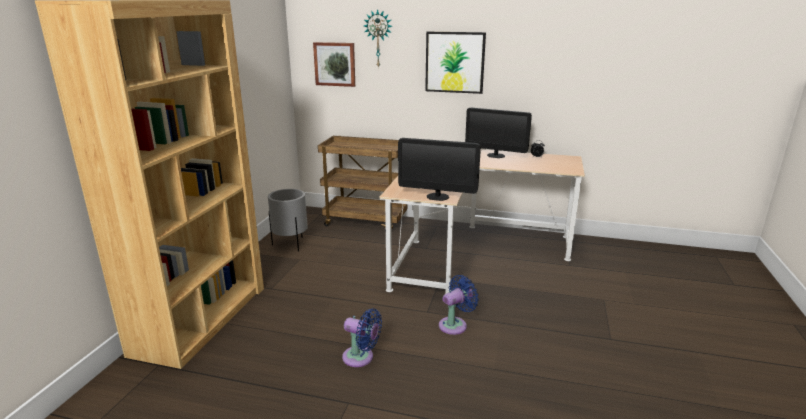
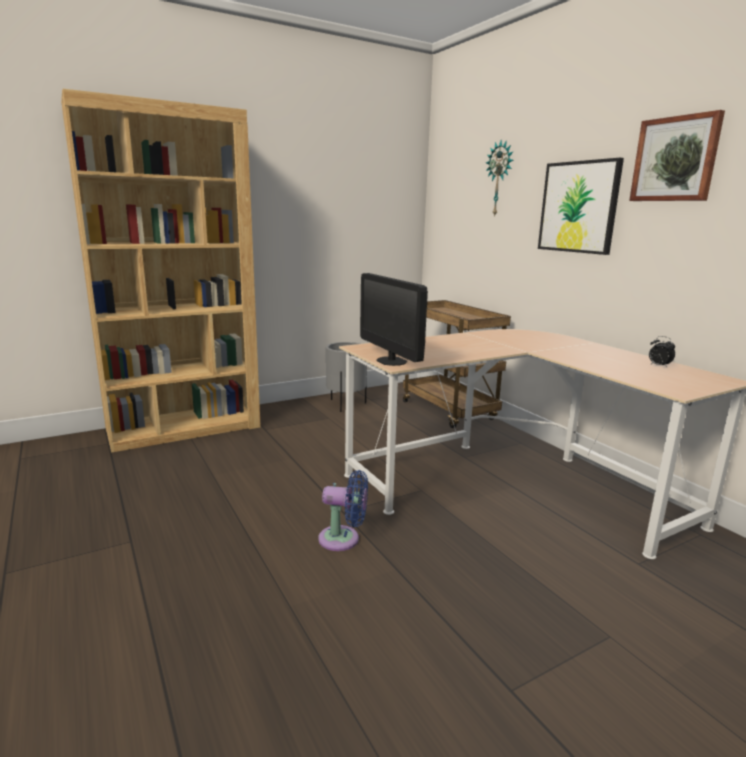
camera: 45 degrees right, 5 degrees down
picture [313,42,355,87] -> picture moved to [629,110,725,201]
blue fan [342,308,382,367] -> none
monitor [465,108,532,158] -> none

